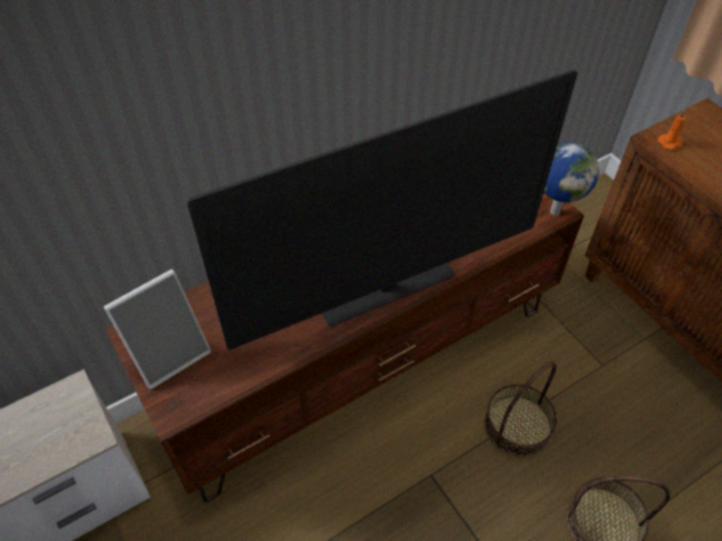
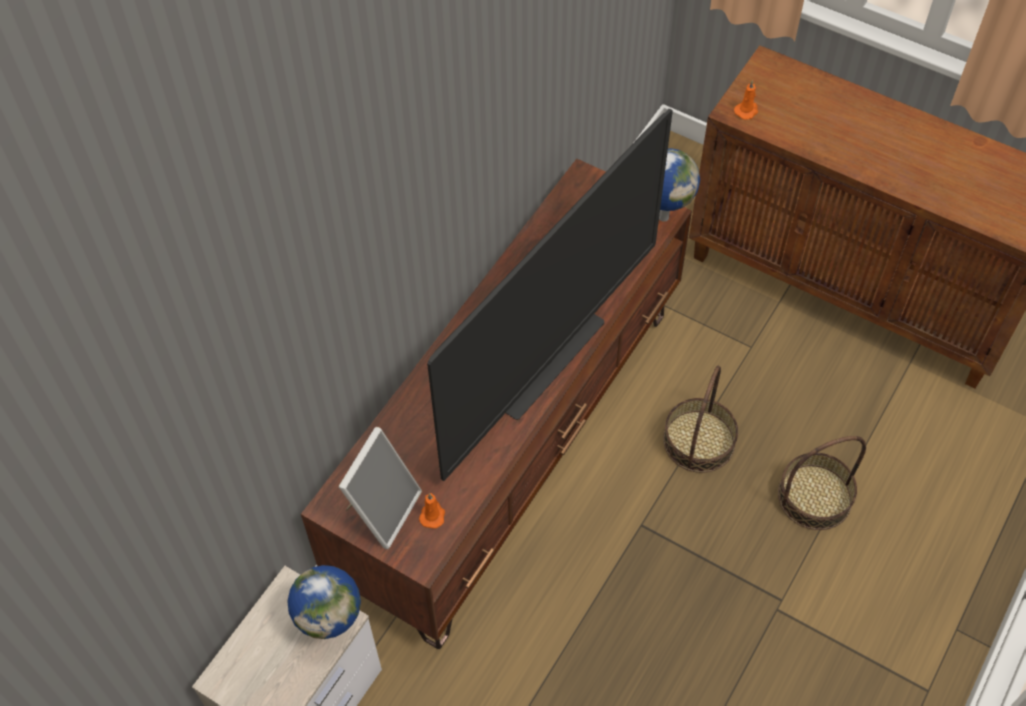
camera: 25 degrees left, 5 degrees up
none -> globe [287,565,361,639]
none -> orange candle [419,493,445,529]

